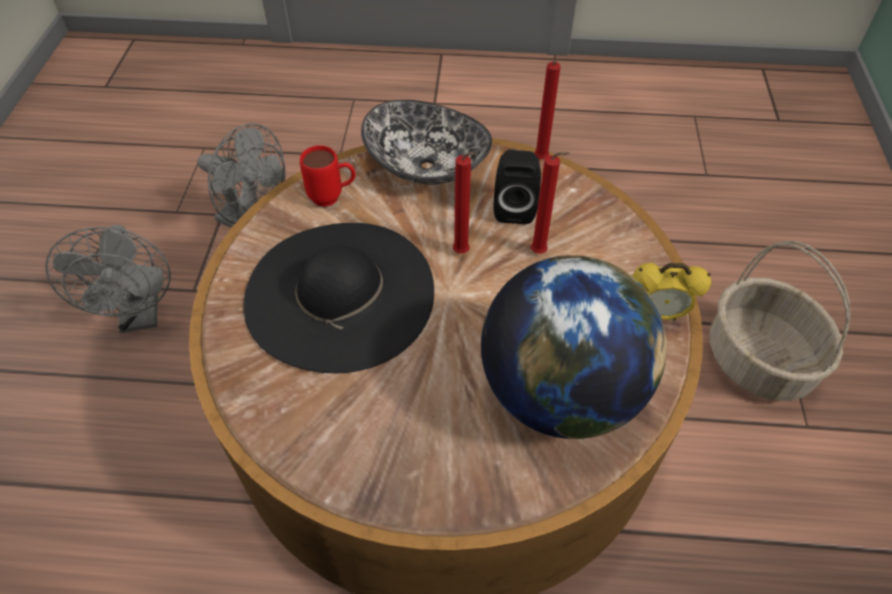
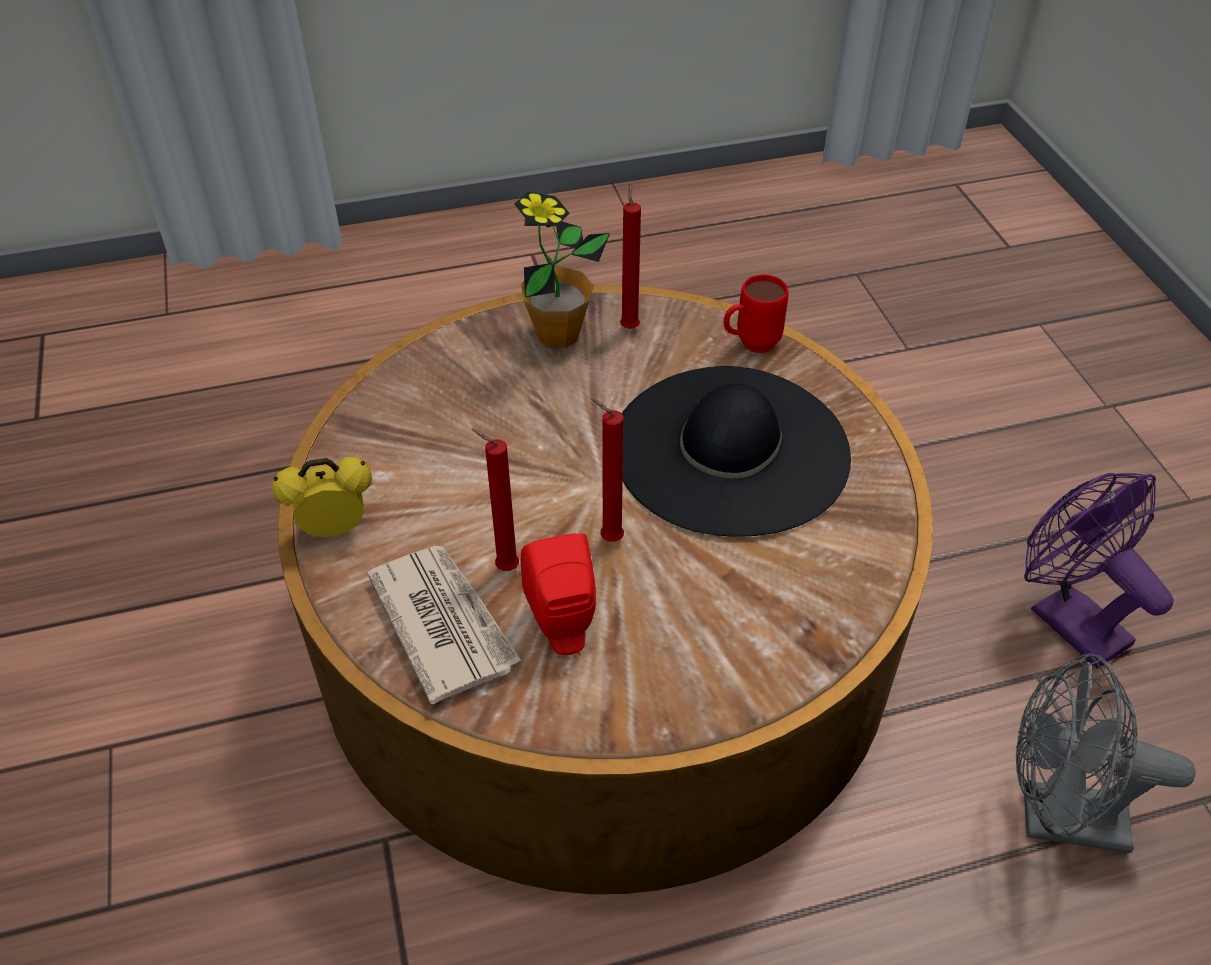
camera: 160 degrees right, 5 degrees down
grey fan [45,225,171,333] -> purple fan [1024,473,1174,669]
red mug [300,145,356,207] -> red mug moved to [724,275,788,353]
bowl [361,100,492,185] -> none
globe [481,255,667,439] -> none
black speaker [493,150,541,224] -> red speaker [521,534,596,656]
red candle [534,61,561,159] -> red candle moved to [620,182,641,329]
basket [709,241,851,401] -> none
none -> newspaper [367,546,521,704]
none -> potted plant [514,192,610,348]

